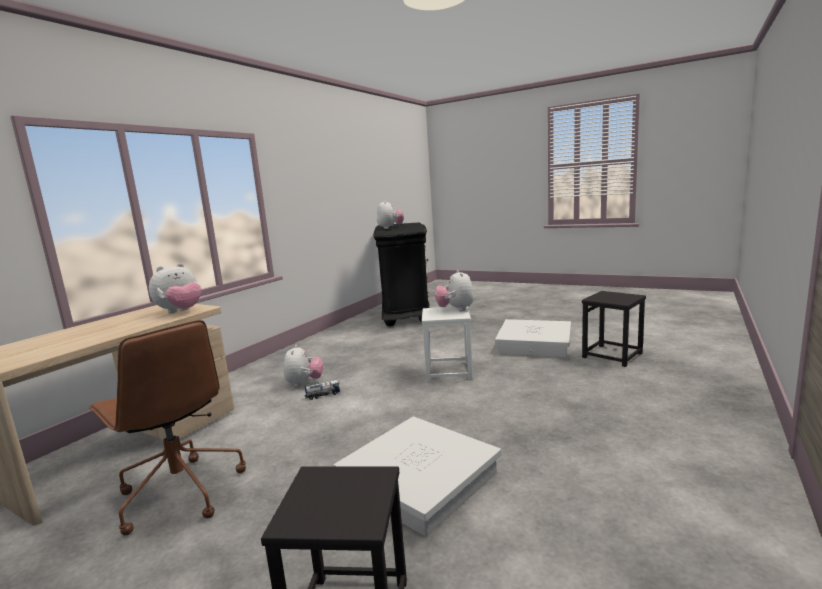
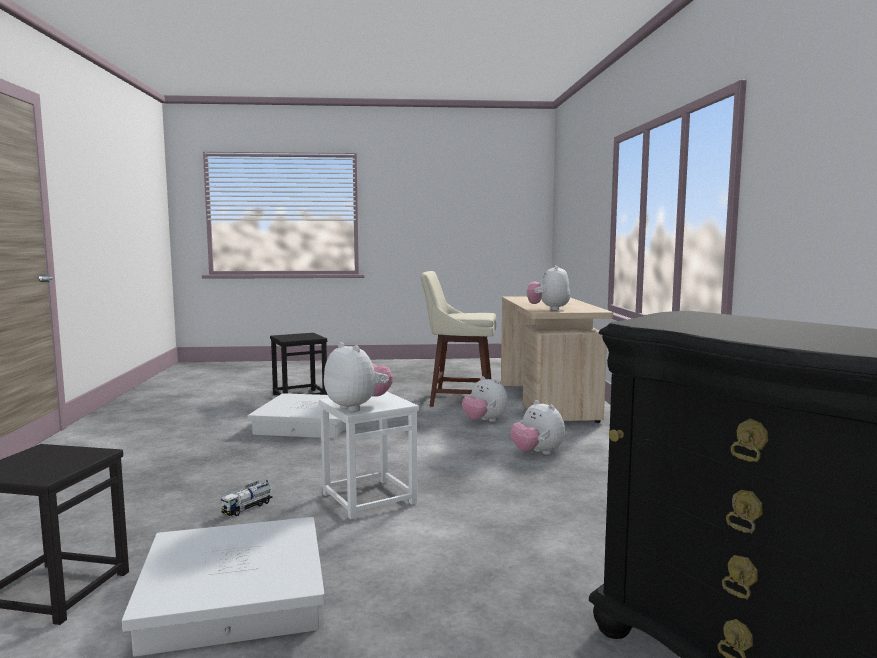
camera: 145 degrees right, 5 degrees down
brown office chair [89,320,246,535] -> beige stool [420,271,496,407]
toy truck [305,380,340,400] -> toy truck moved to [221,480,273,516]
plush toy [377,201,404,229] -> plush toy moved to [462,376,508,422]

